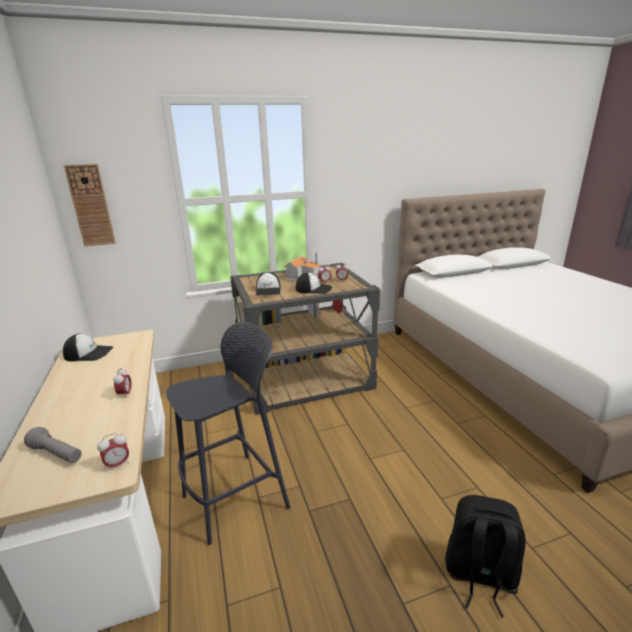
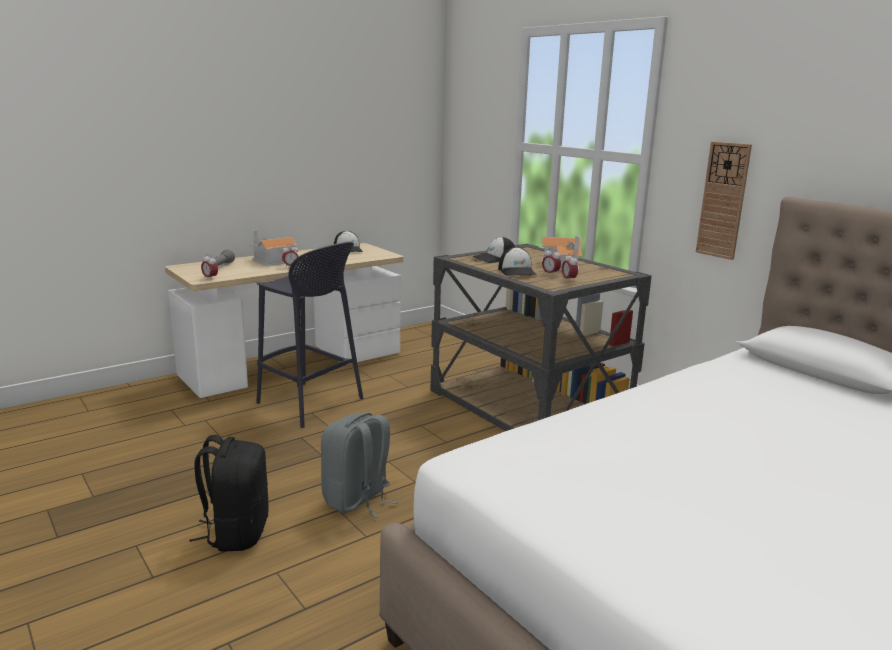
camera: 70 degrees right, 5 degrees down
wall clock [64,164,116,246] -> wall clock moved to [696,142,752,260]
none -> toy house [249,230,298,266]
none -> grey backpack [321,412,398,518]

